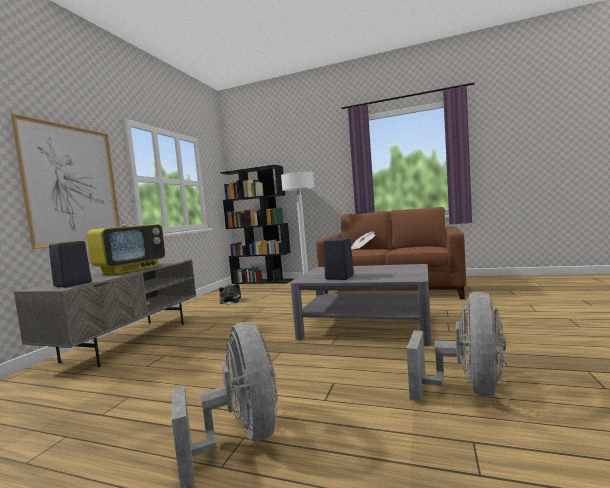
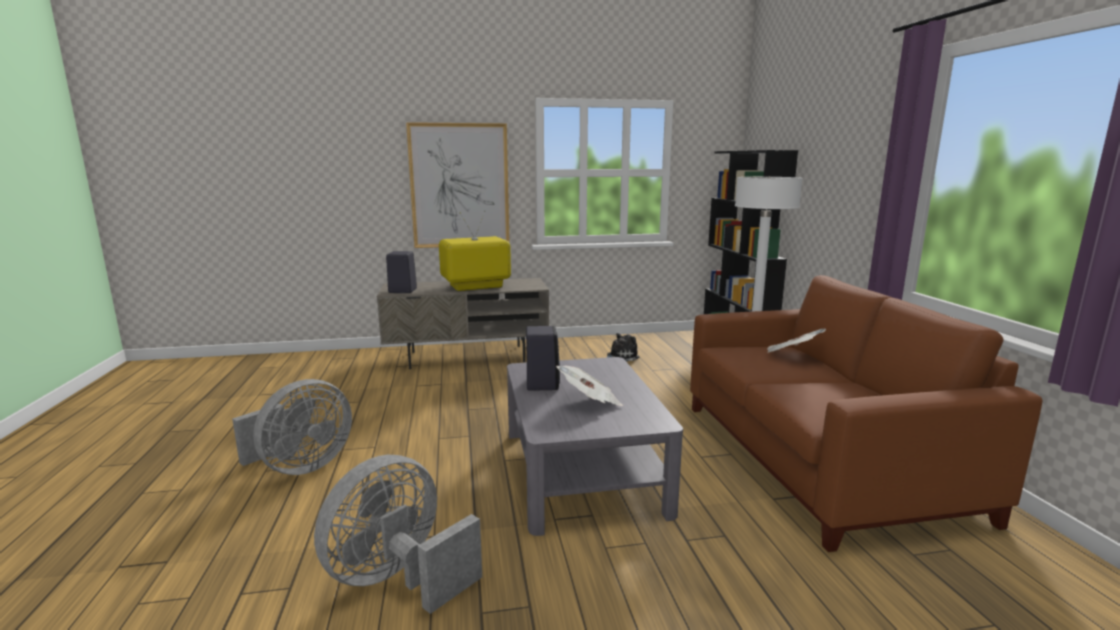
camera: 60 degrees right, 10 degrees up
television [87,200,165,275] -> television turned 150 degrees clockwise [439,210,511,291]
grey fan [407,292,506,401] -> grey fan turned 135 degrees clockwise [314,455,482,614]
none -> newspaper [556,365,624,406]

